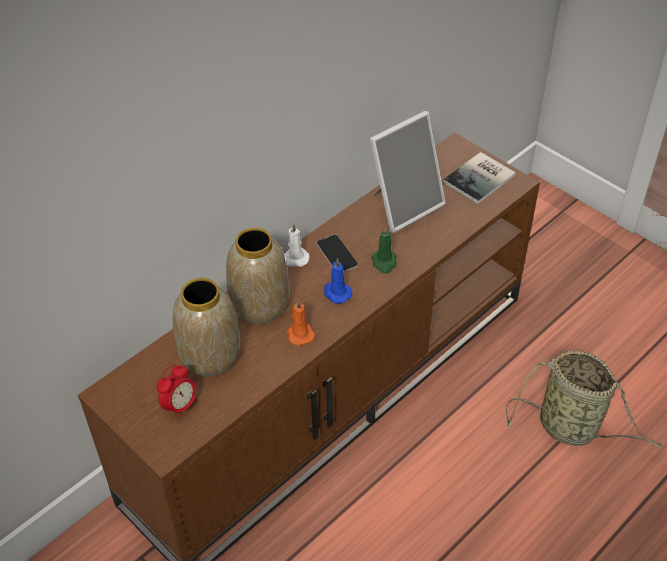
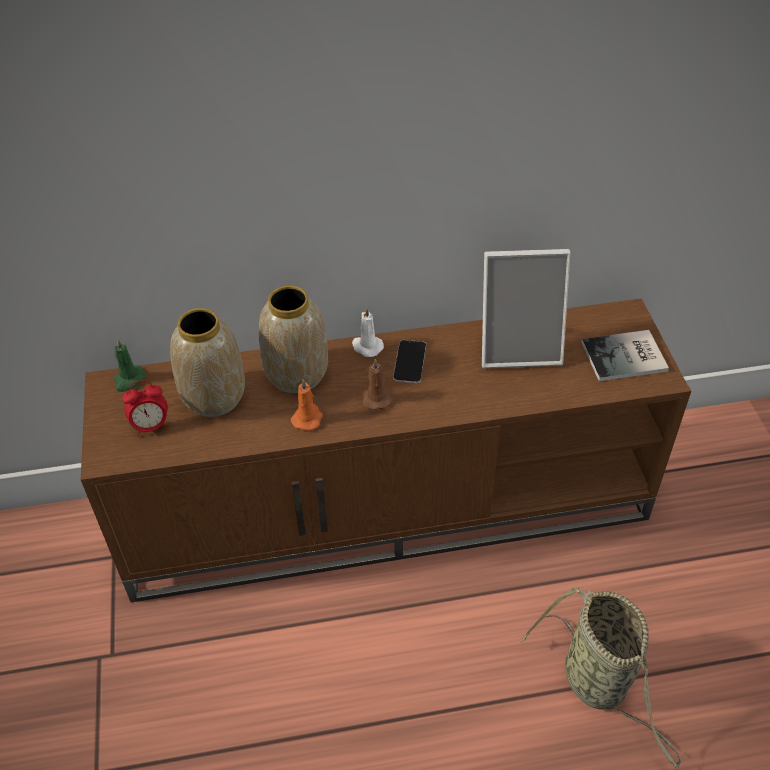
camera: 35 degrees right, 0 degrees up
blue candle [324,258,352,304] -> brown candle [362,359,392,410]
green candle [371,226,397,274] -> green candle moved to [114,339,146,392]

